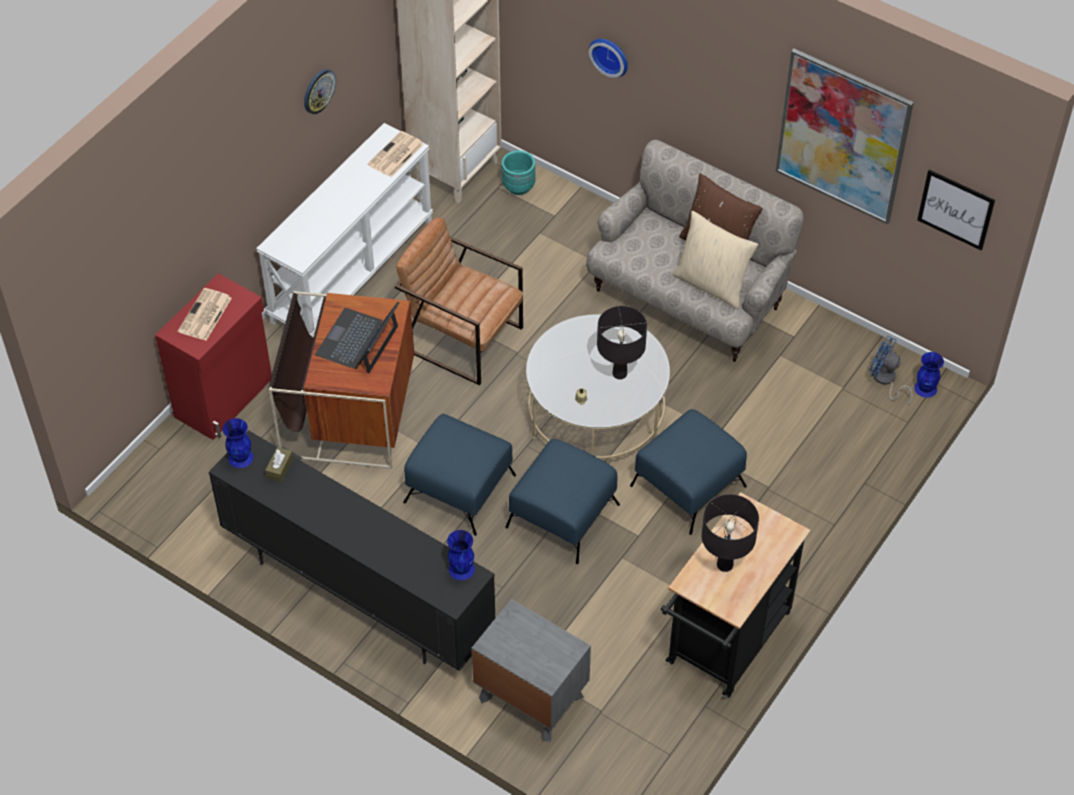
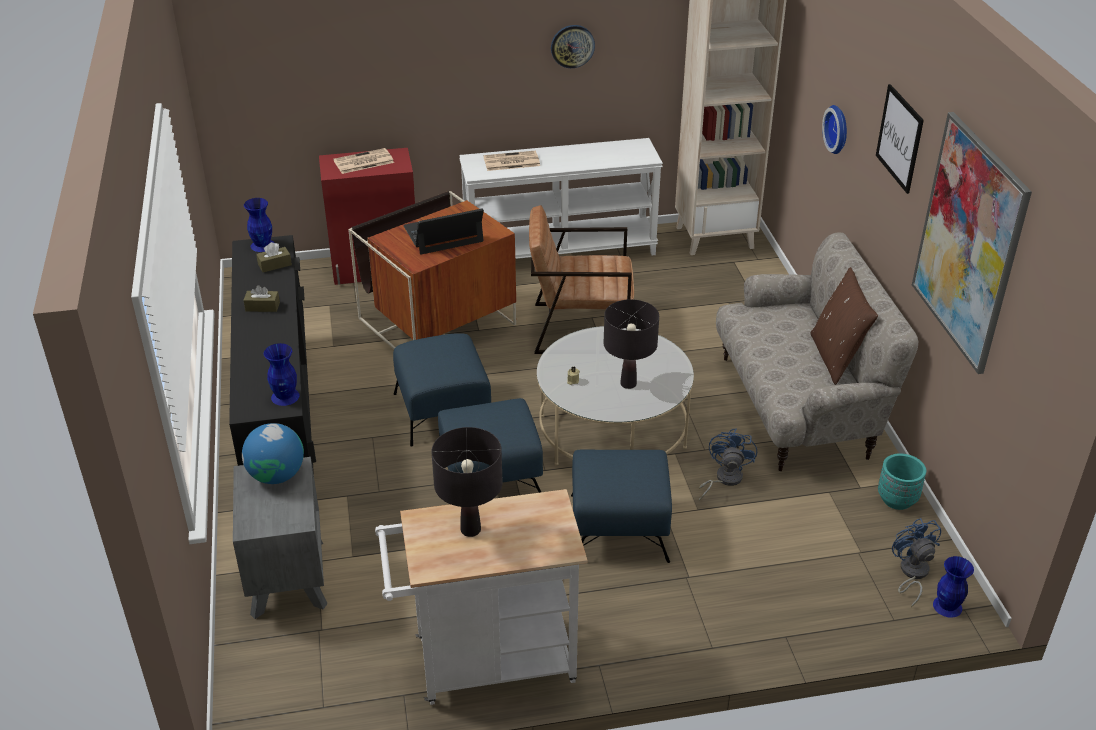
camera: 45 degrees right, 15 degrees down
newspaper [368,131,424,177] -> newspaper moved to [483,151,540,171]
brown armchair [395,218,523,385] -> brown armchair turned 75 degrees counterclockwise [529,205,634,354]
turquoise planter [502,150,535,195] -> turquoise planter moved to [878,453,926,510]
black cart [661,492,811,698] -> white cart [375,489,588,705]
beige pillow [673,211,758,310] -> none
picture [917,170,995,251] -> picture moved to [876,84,924,194]
none -> globe [242,423,304,484]
none -> brown tissue box [243,285,280,312]
none -> blue fan [699,429,757,501]

